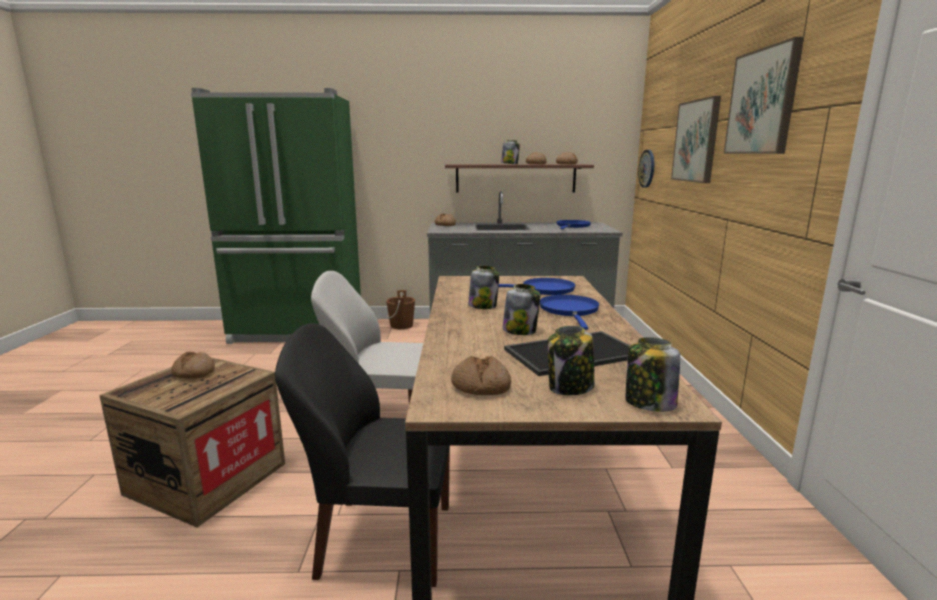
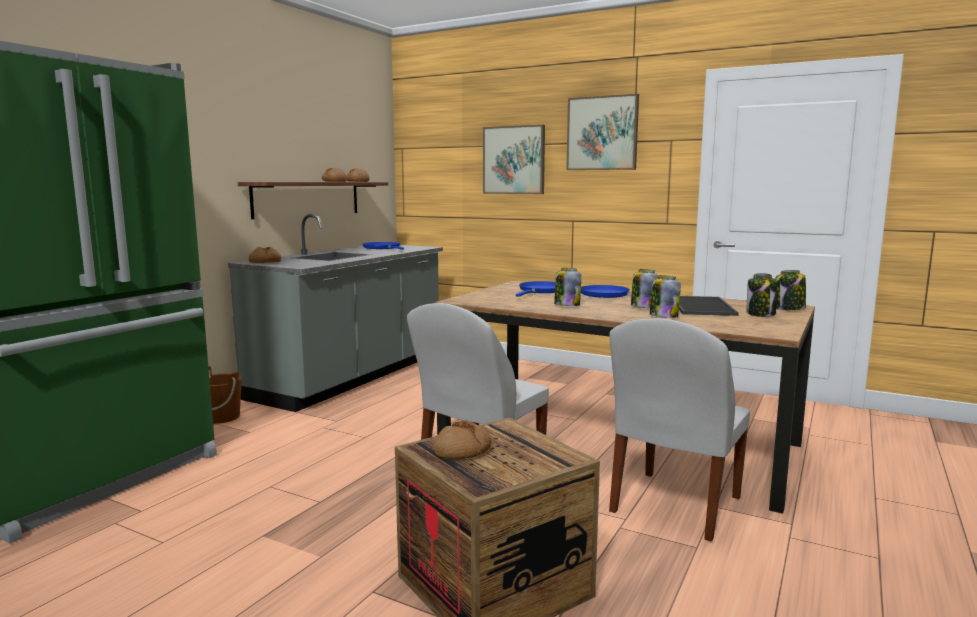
camera: 60 degrees left, 5 degrees down
black chair [275,323,450,587] -> white chair [609,318,750,542]
bread [451,356,511,395] -> none
jar [501,140,520,164] -> jar moved to [650,275,681,318]
wall clock [638,150,654,188] -> none

